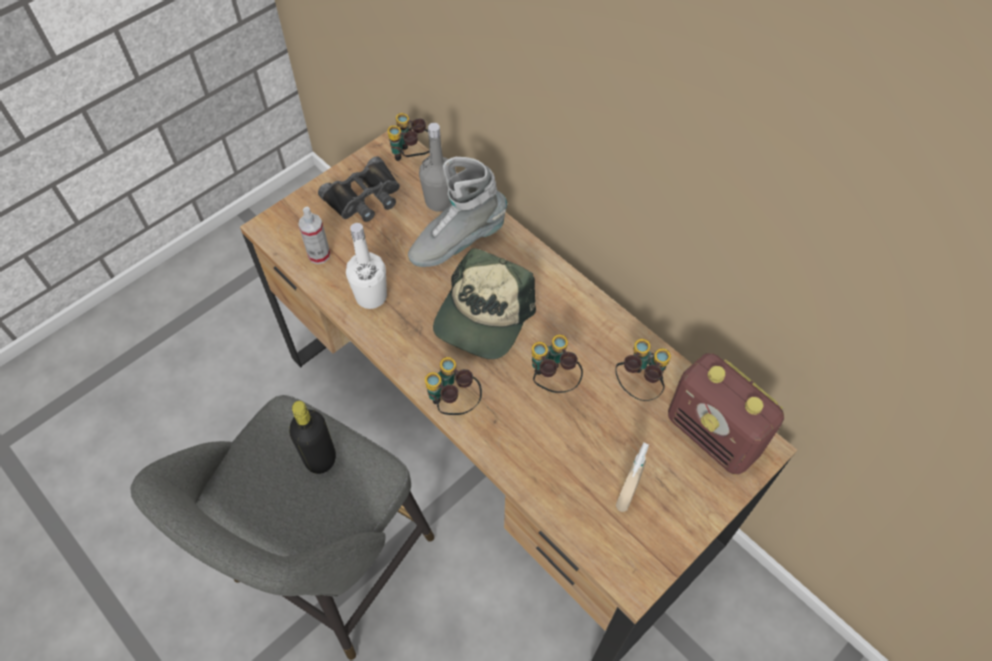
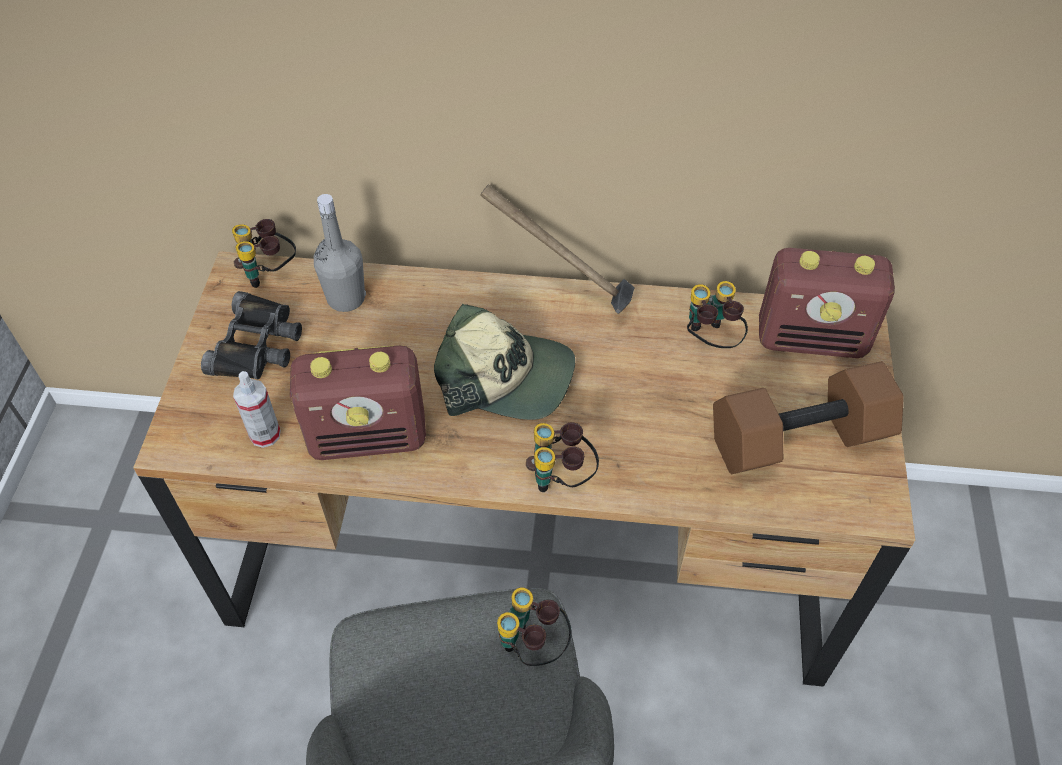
camera: 40 degrees left, 5 degrees down
black bottle [289,401,336,474] -> none
white bottle [346,223,387,309] -> radio [290,346,426,460]
grey boot [408,157,507,267] -> none
cap [433,248,536,359] -> cap turned 60 degrees counterclockwise [434,303,575,420]
binoculars [532,335,583,393] -> binoculars moved to [497,587,572,666]
beige spray bottle [616,443,649,512] -> brown dumbbell [713,361,904,474]
none -> hammer [480,184,635,314]

